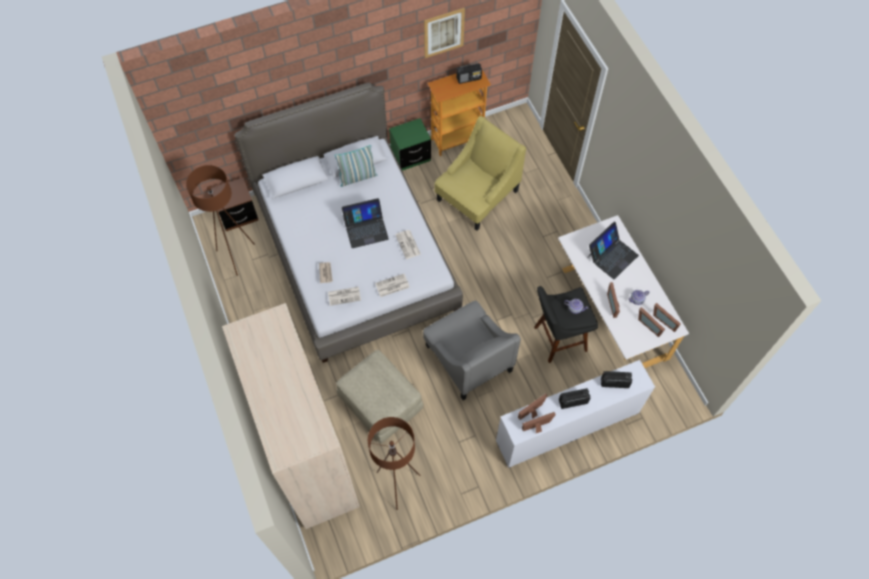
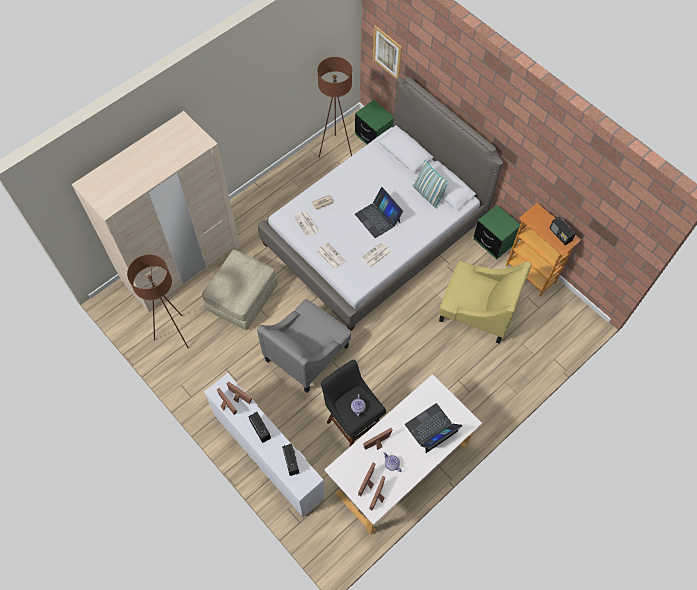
camera: 70 degrees right, 0 degrees up
brown nightstand [211,178,258,232] -> green nightstand [355,100,394,145]
picture [424,8,465,58] -> picture moved to [373,25,402,80]
laptop [588,221,639,279] -> laptop turned 120 degrees clockwise [405,403,462,453]

